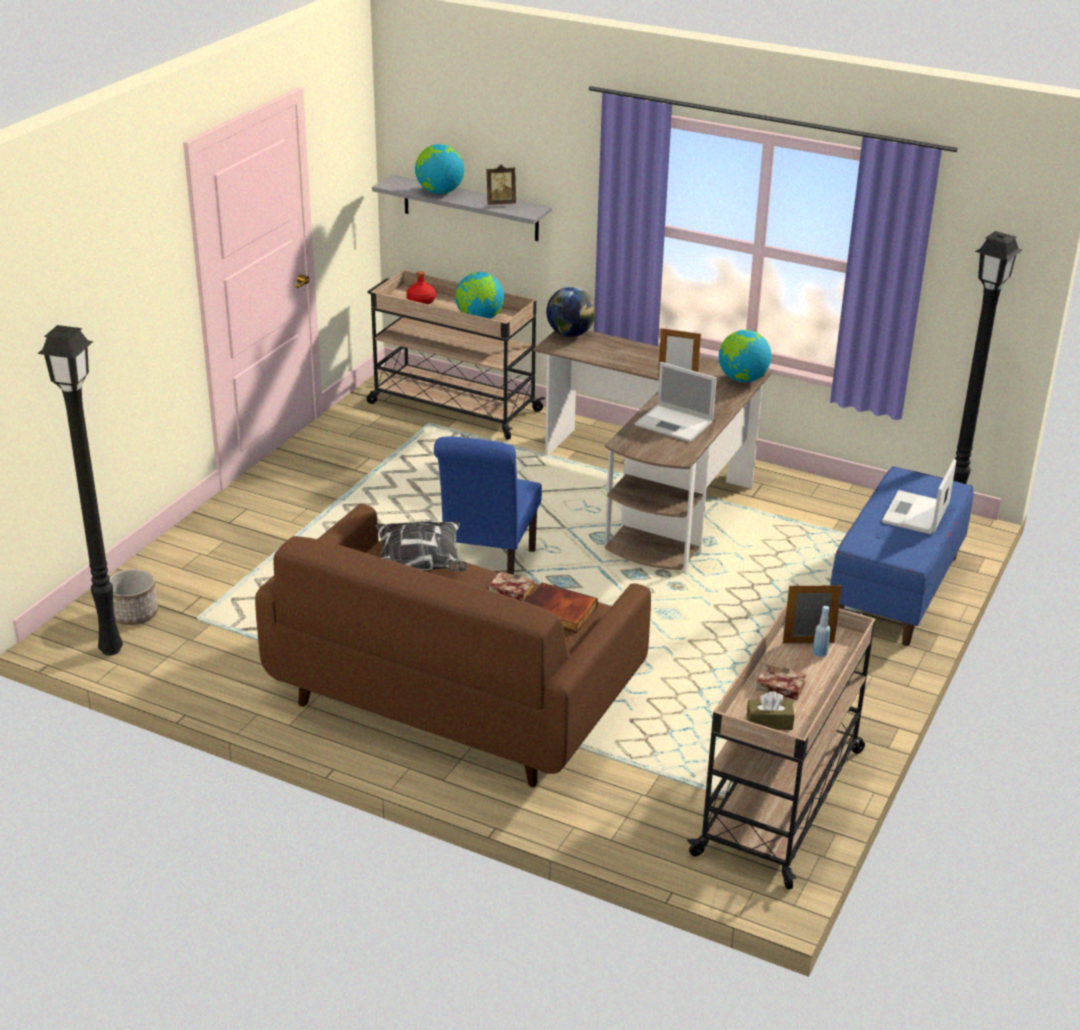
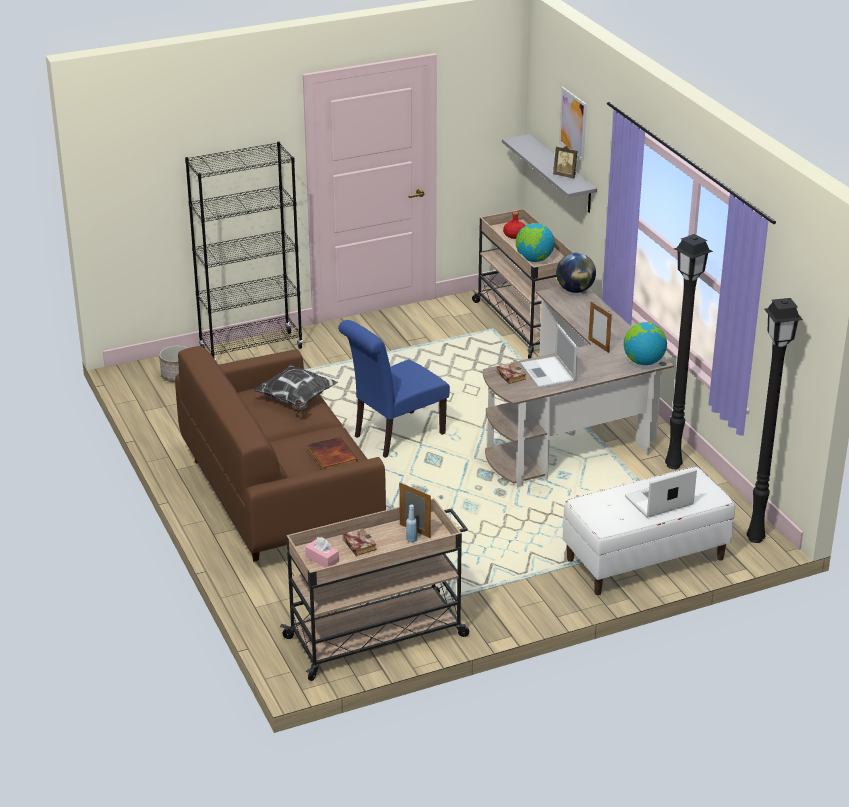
camera: 40 degrees right, 0 degrees up
black floor lamp [38,325,123,656] -> black floor lamp moved to [665,234,713,469]
globe [415,144,464,194] -> none
book [489,572,535,601] -> book moved to [496,362,526,384]
brown tissue box [747,691,795,730] -> pink tissue box [305,537,339,567]
blue bench [830,466,974,646] -> white bench [563,466,735,595]
none -> black bookcase [185,141,303,360]
none -> picture [559,87,587,161]

